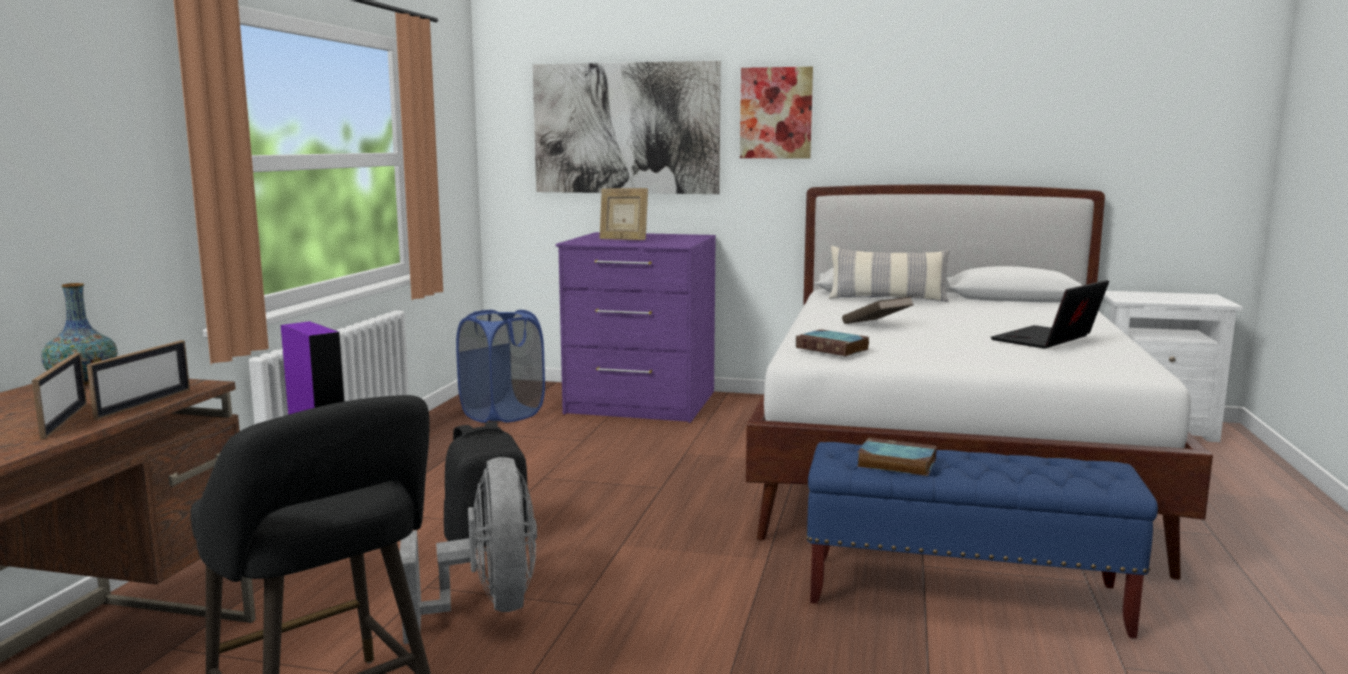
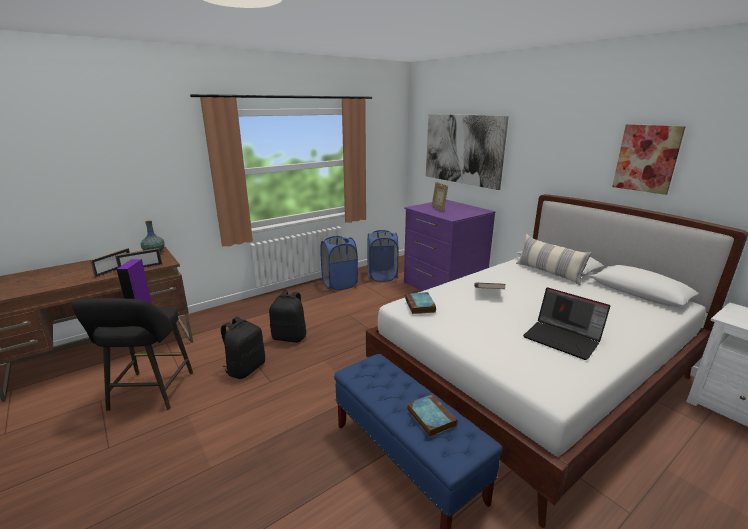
camera: 40 degrees right, 10 degrees up
grey fan [400,457,537,644] -> black backpack [221,317,265,379]
picture [740,67,813,159] -> picture moved to [612,124,686,195]
book [857,438,937,476] -> book moved to [407,394,457,437]
laptop [991,280,1109,349] -> laptop turned 135 degrees counterclockwise [523,287,610,360]
none -> blue laundry basket [320,236,358,290]

